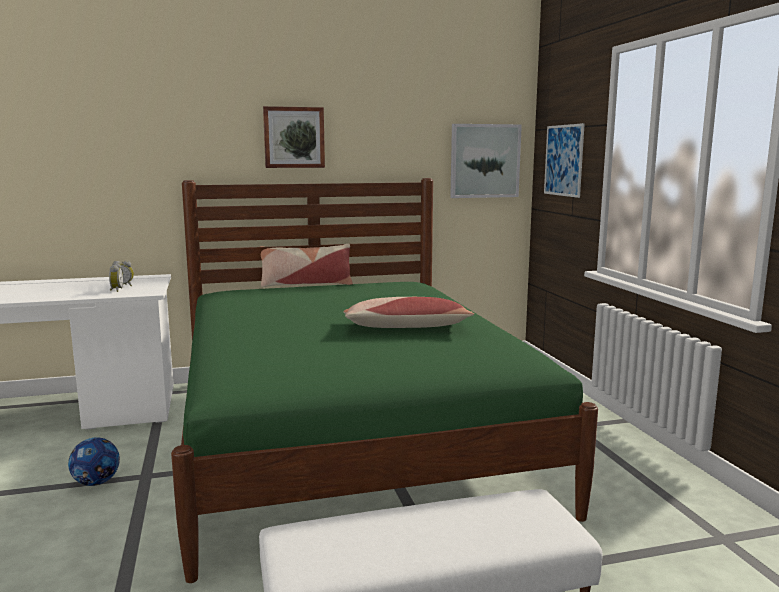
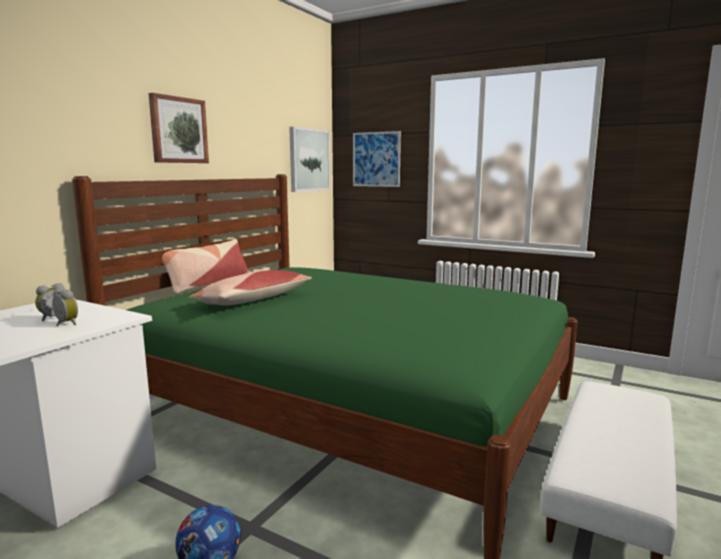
camera: 45 degrees left, 0 degrees up
pillow [343,297,474,328] -> pillow moved to [189,270,312,305]

